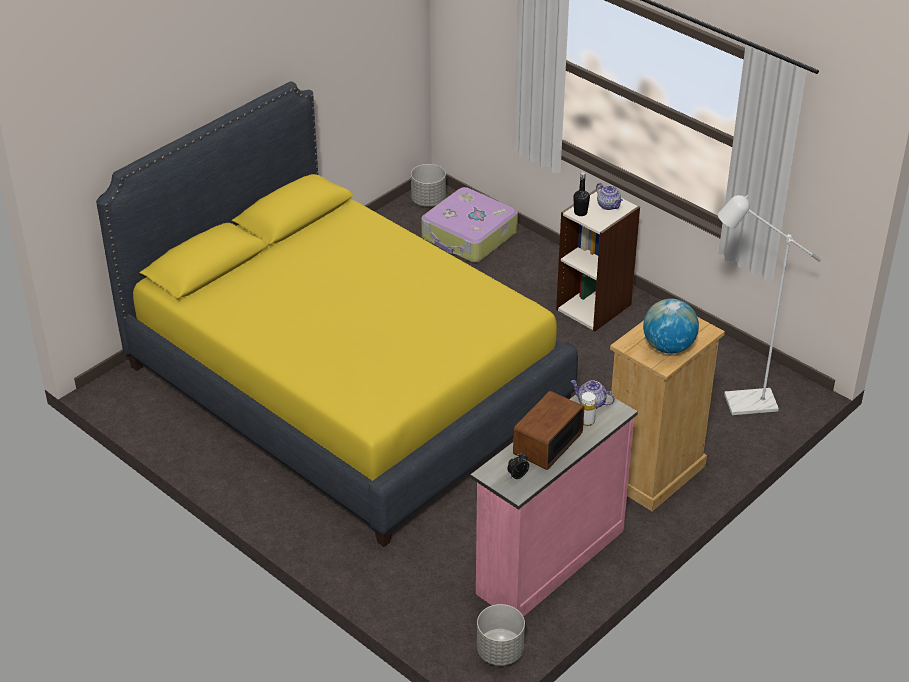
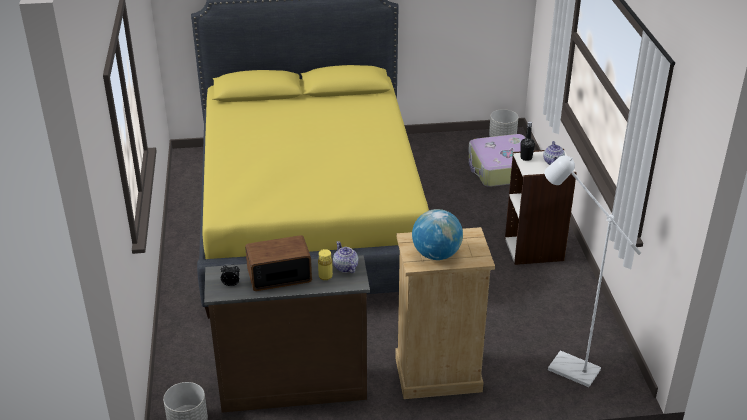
camera: 40 degrees right, 5 degrees down
pink dresser [470,394,638,617] -> brown dresser [204,255,370,413]
white bottle [580,392,596,426] -> yellow bottle [318,249,333,281]

